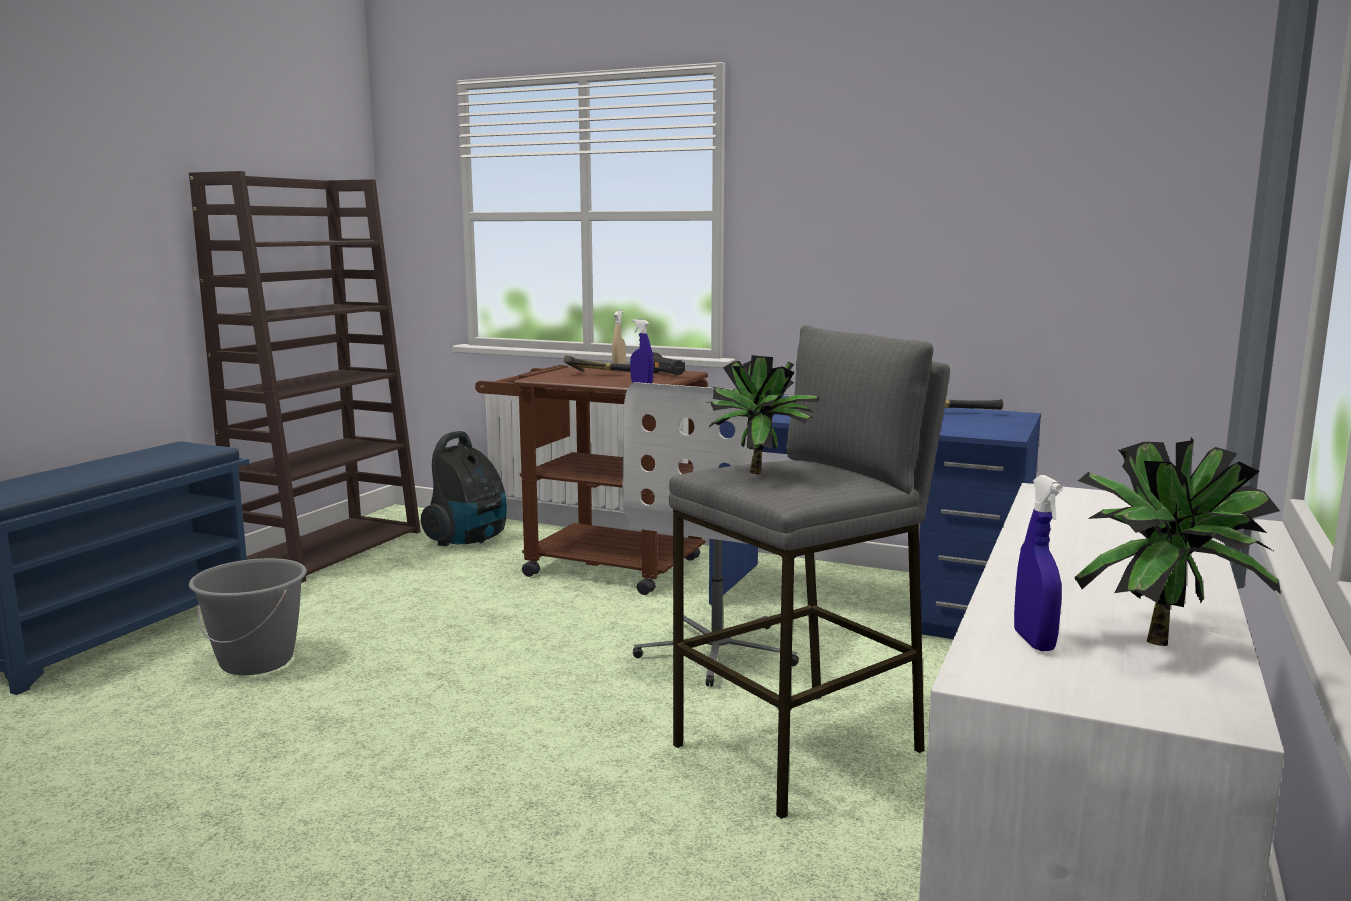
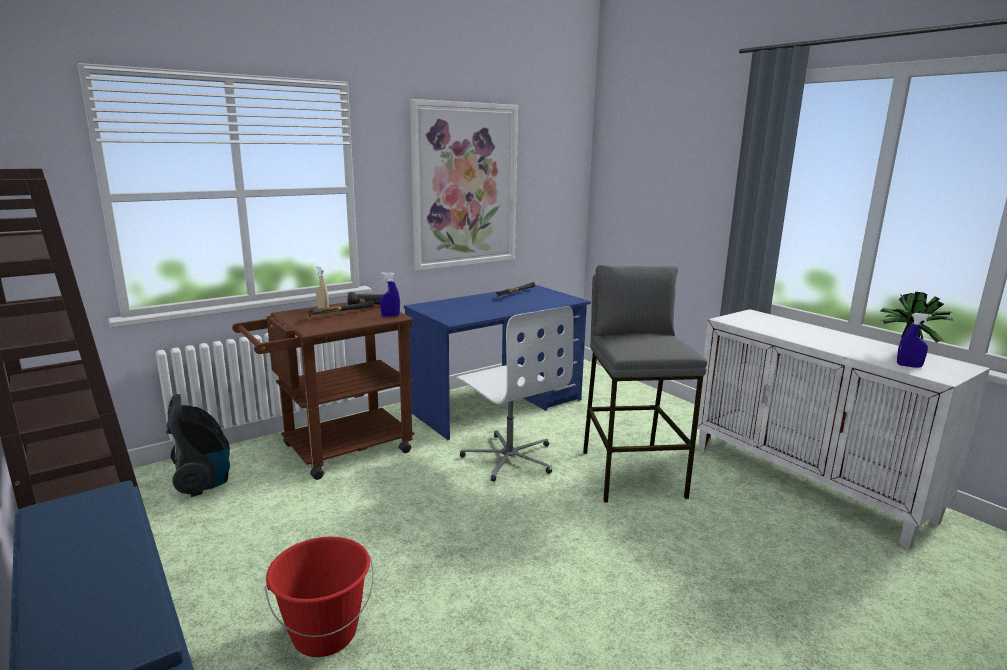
camera: 60 degrees left, 5 degrees up
grey bucket [189,558,307,675] -> red bucket [265,537,374,657]
potted plant [707,355,819,474] -> none
none -> picture [410,99,518,271]

